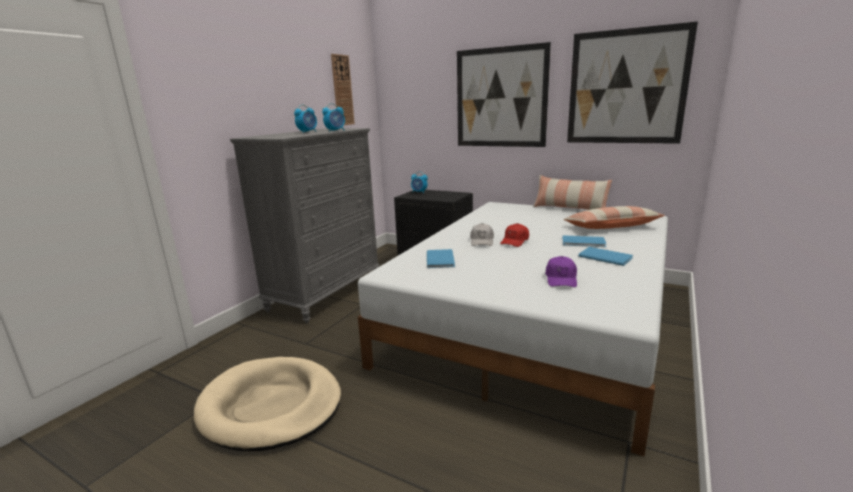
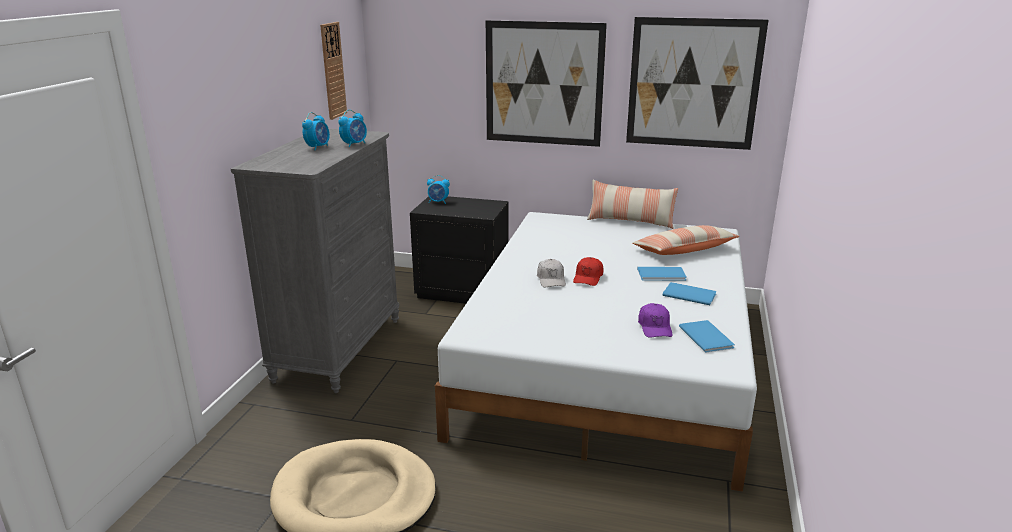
camera: 15 degrees left, 5 degrees up
blue book [427,249,455,268] -> blue book moved to [679,320,735,353]

